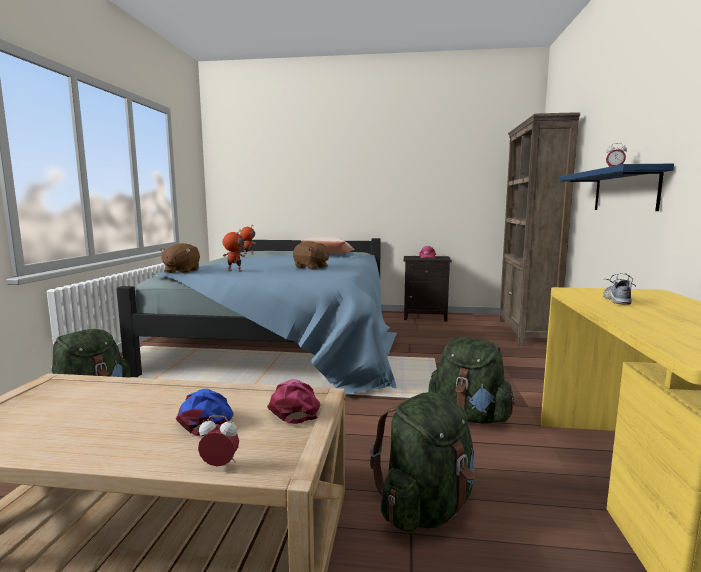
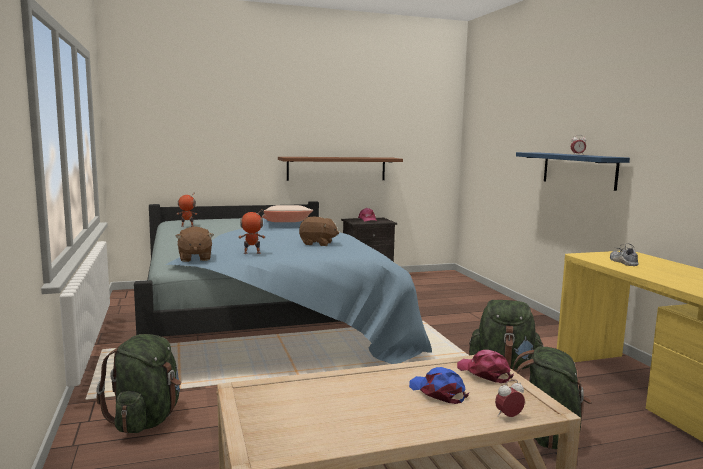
camera: 25 degrees left, 0 degrees up
brown bookcase [499,112,580,346] -> none
none -> brown shelf [278,157,403,181]

